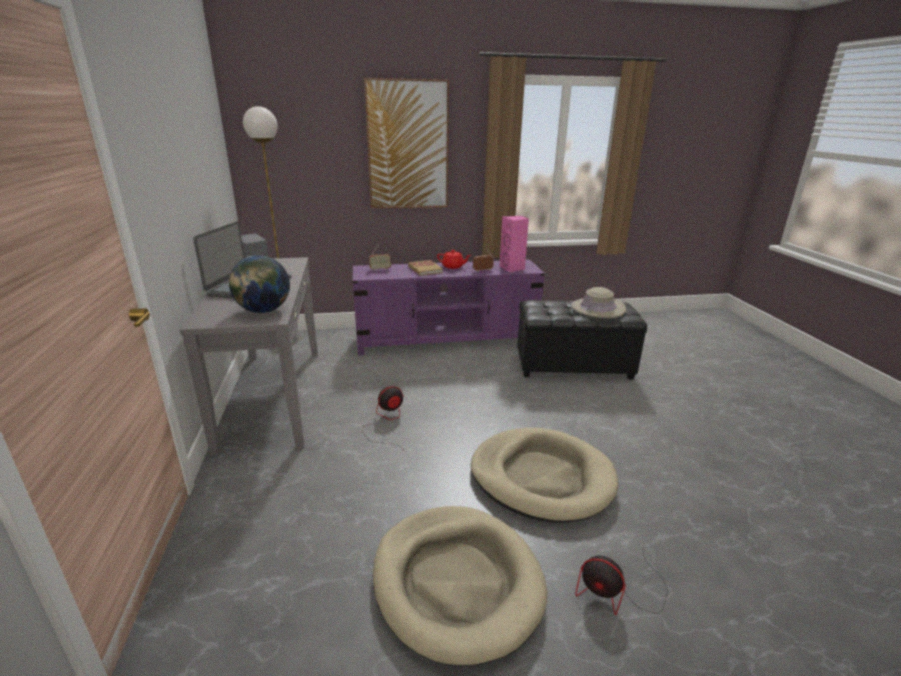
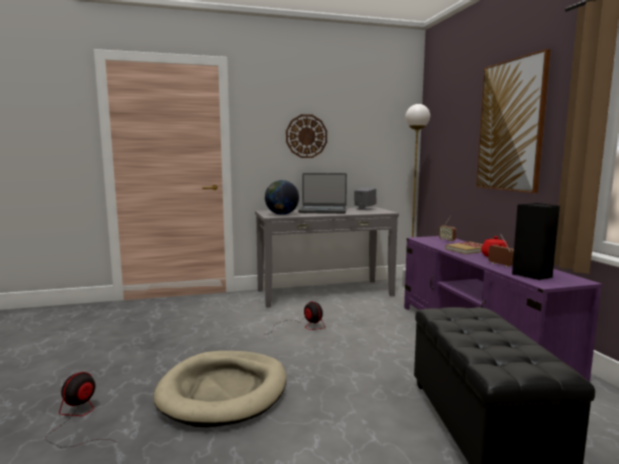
camera: 85 degrees right, 15 degrees down
beige dog bed [373,506,547,666] -> none
pink speaker [499,216,529,272] -> black speaker [512,203,560,280]
beige hat [571,287,626,318] -> none
none -> wall clock [286,114,327,158]

